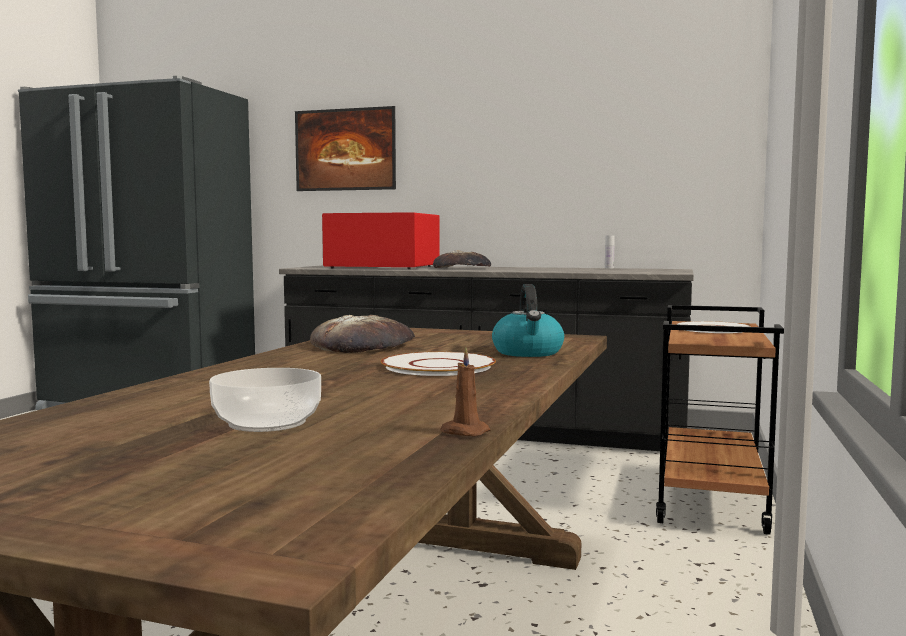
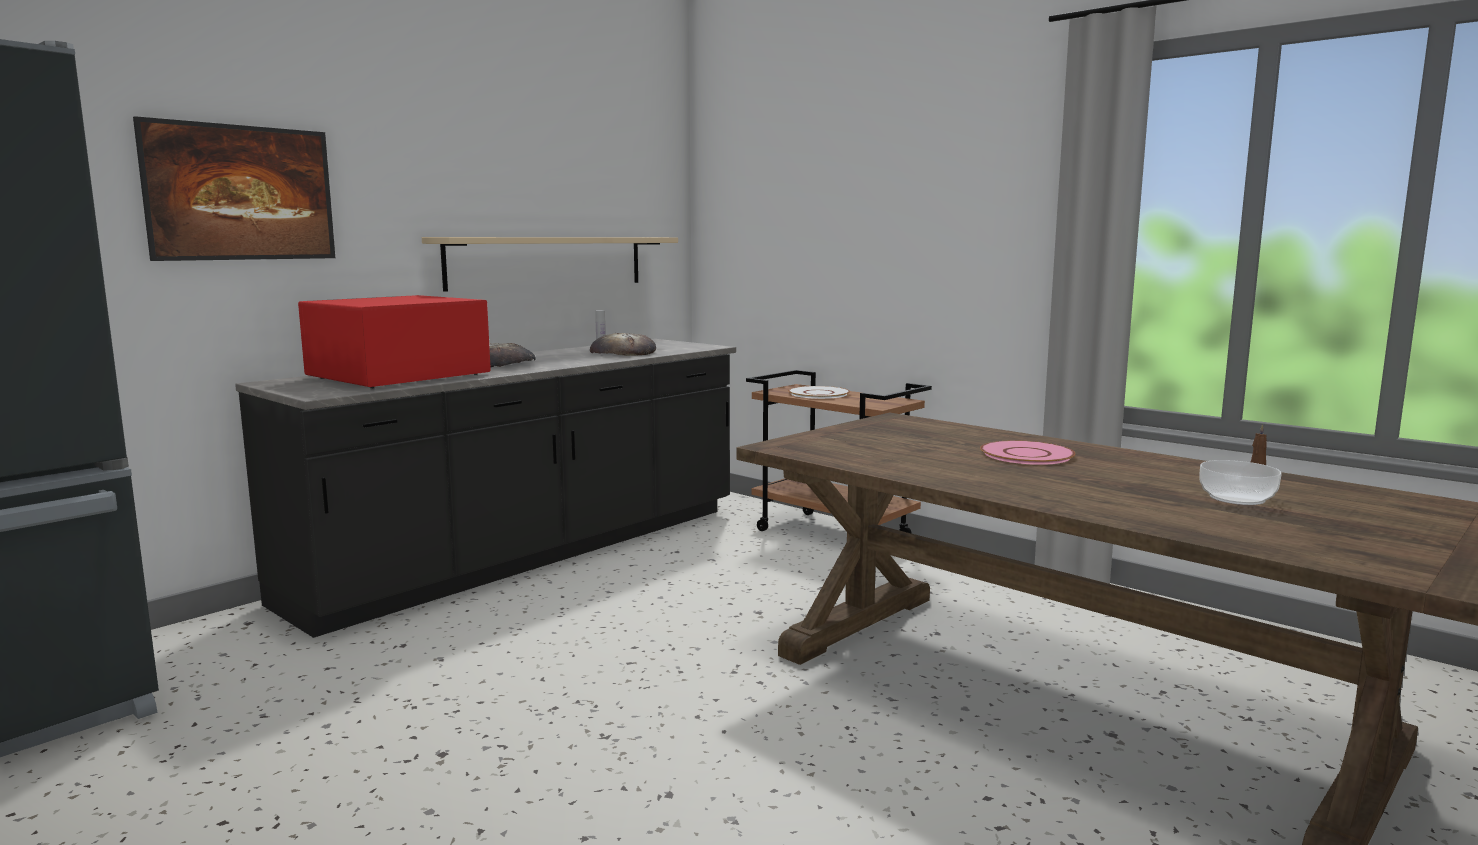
camera: 65 degrees left, 5 degrees up
bread [310,315,415,353] -> bread moved to [590,333,656,356]
white plate [380,352,496,376] -> pink plate [980,440,1075,465]
kettle [492,284,564,357] -> none
none -> beige shelf [422,237,678,292]

